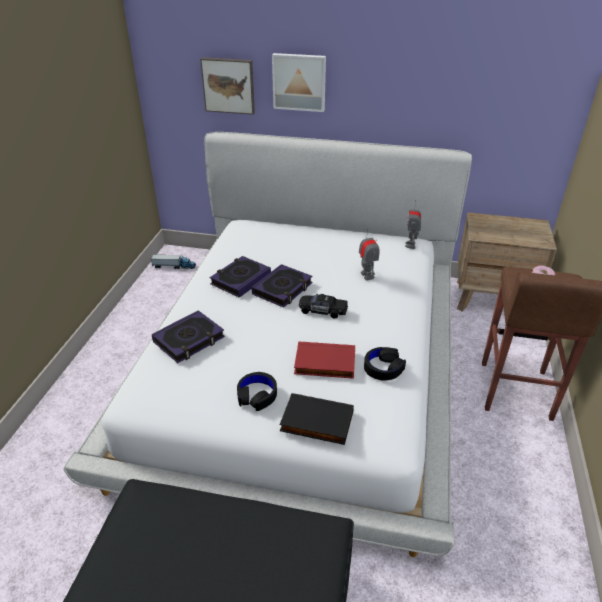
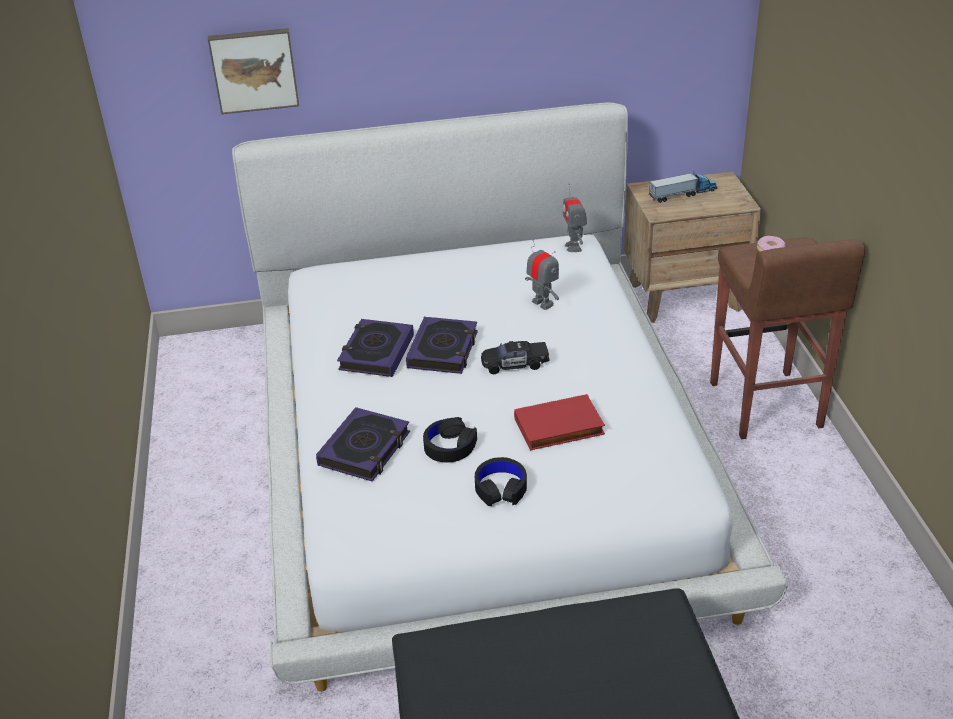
camera: 20 degrees left, 0 degrees up
toy truck [151,254,196,269] -> toy truck moved to [649,171,718,203]
picture [272,53,326,112] -> none
black book [280,393,354,445] -> none
black headphones [364,347,406,380] -> black headphones moved to [423,417,477,462]

